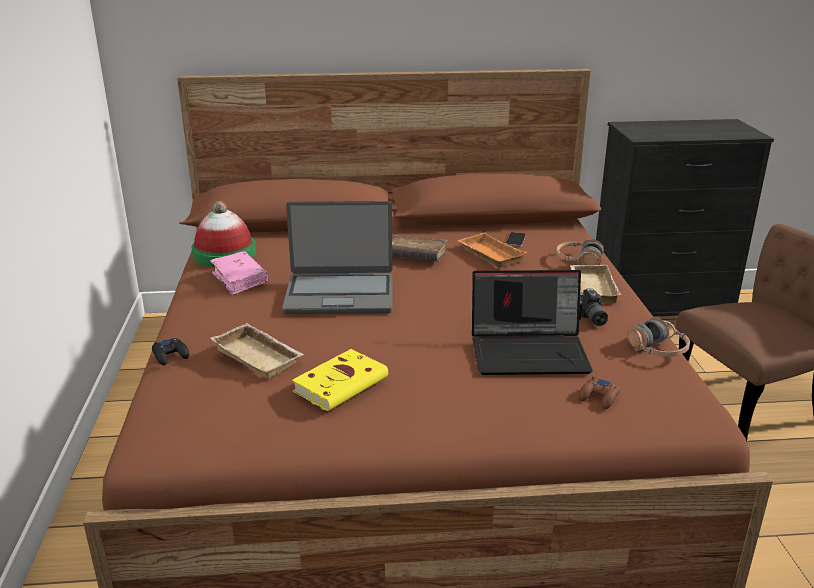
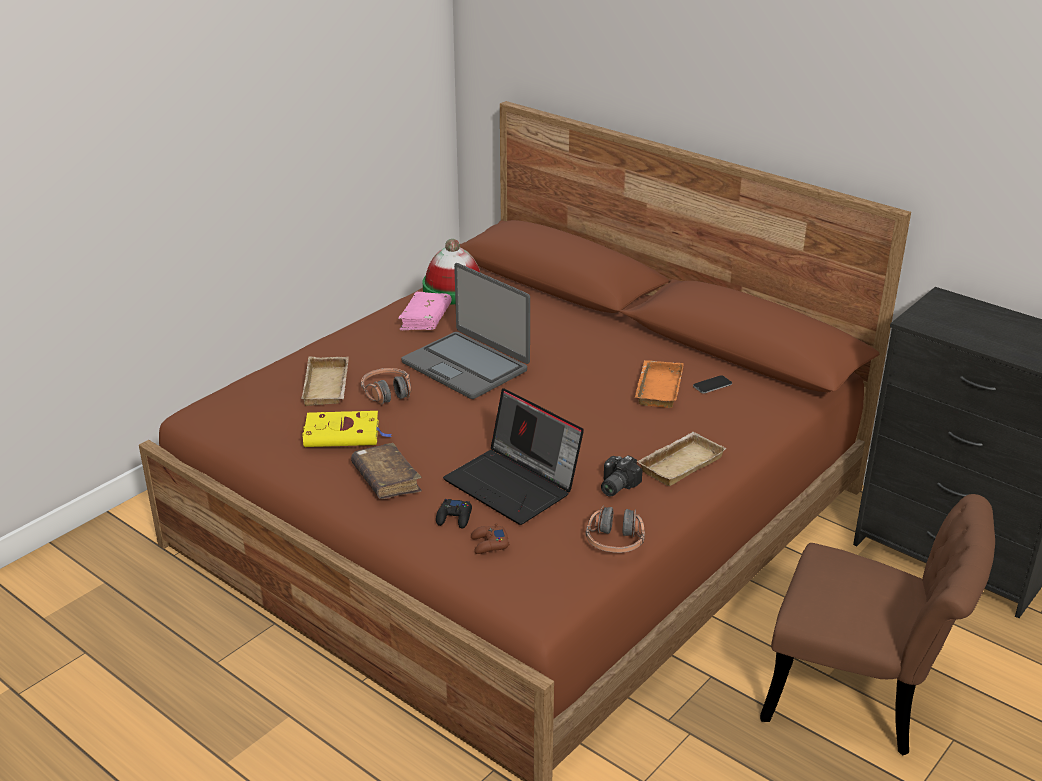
camera: 45 degrees right, 5 degrees up
black game controller [152,338,189,365] -> black game controller moved to [436,499,472,529]
brown book [392,235,447,262] -> brown book moved to [351,443,422,499]
headphones [556,239,604,265] -> headphones moved to [361,368,411,405]

